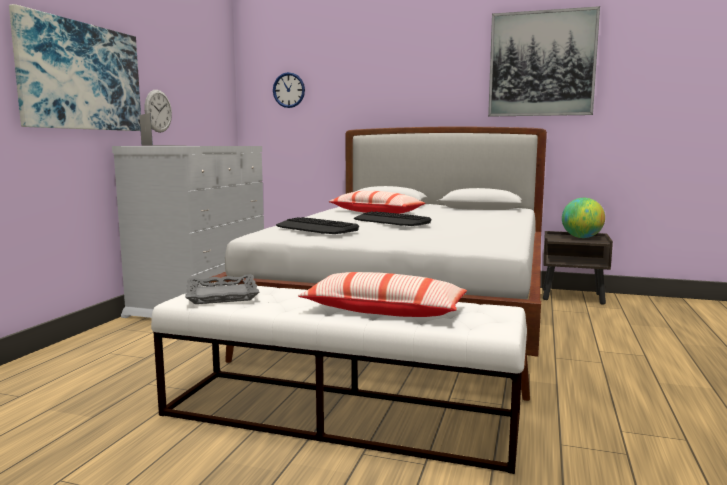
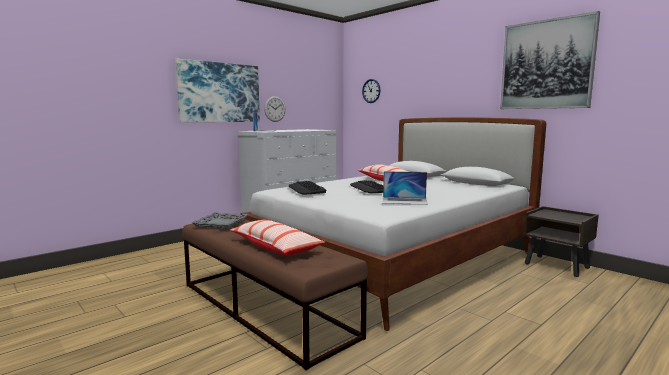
camera: 30 degrees right, 0 degrees up
white bench [151,282,527,474] -> brown bench [182,216,368,370]
globe [562,198,605,238] -> none
none -> laptop [382,171,428,205]

